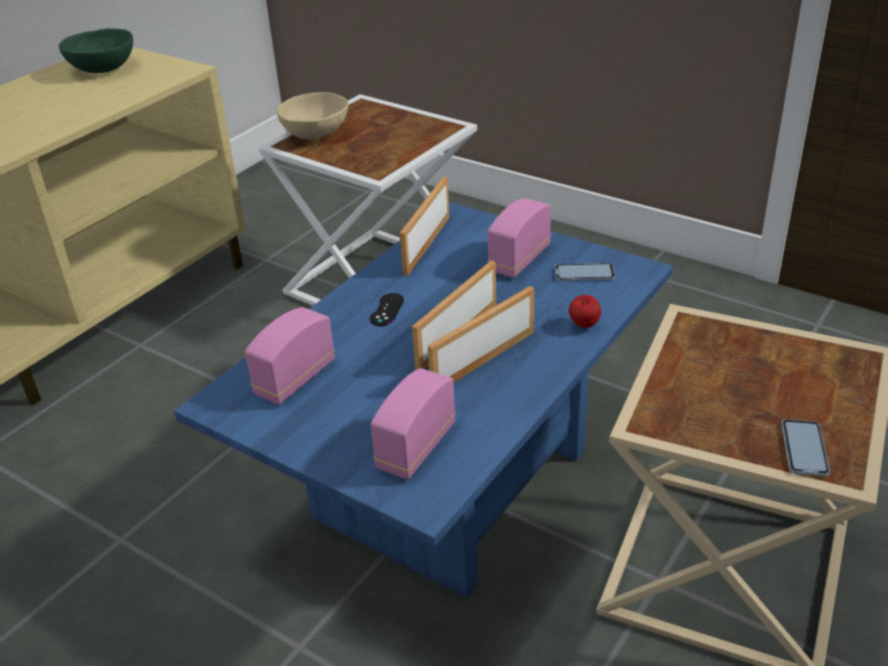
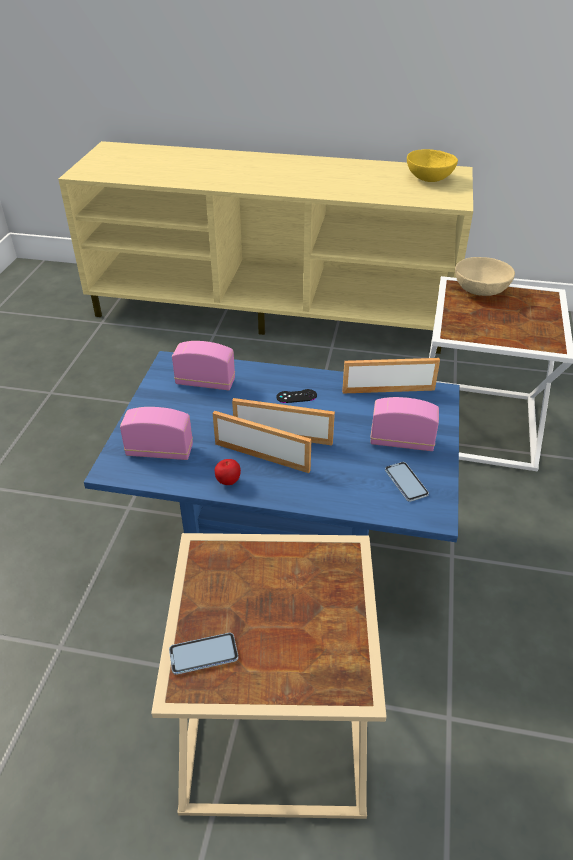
camera: 65 degrees right, 5 degrees up
green bowl [59,28,133,73] -> yellow bowl [407,149,458,182]
apple [569,295,601,328] -> apple moved to [215,459,241,485]

